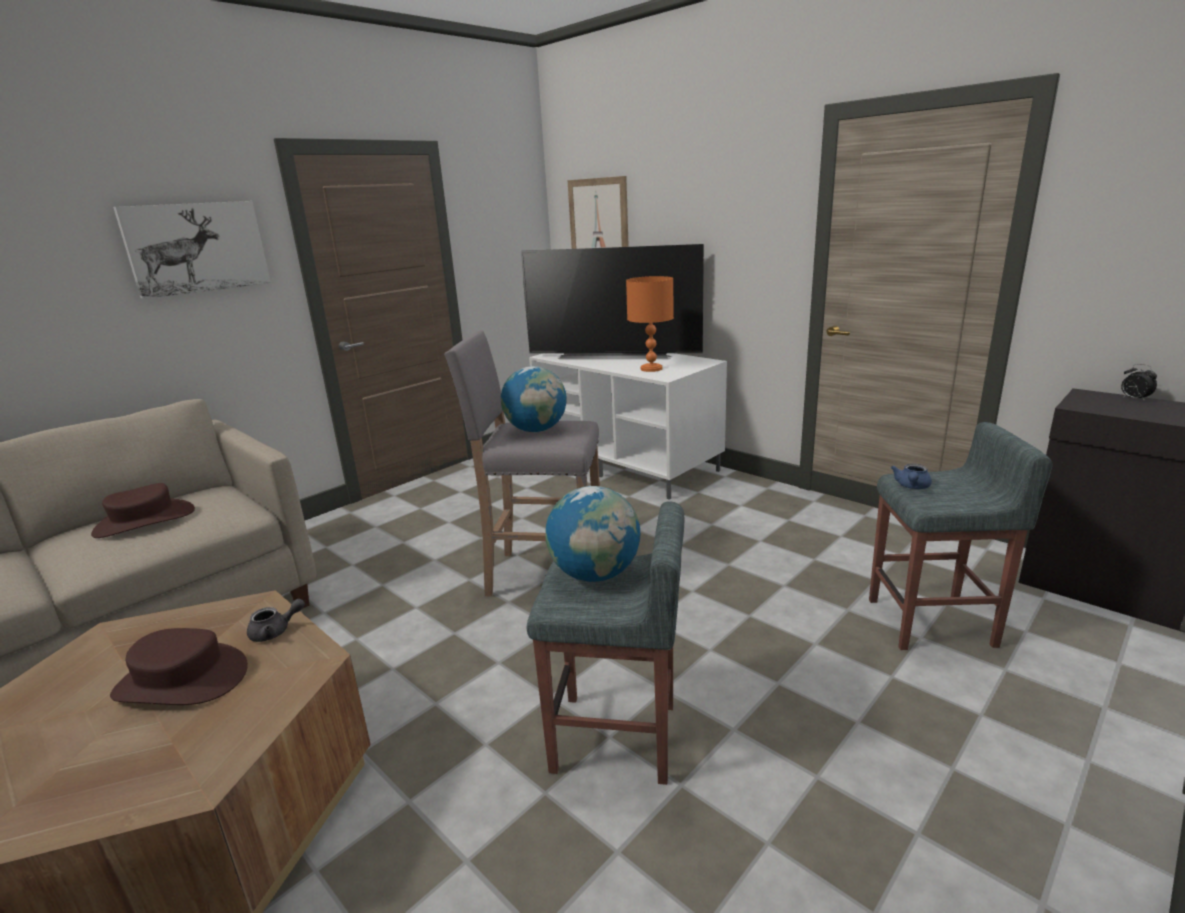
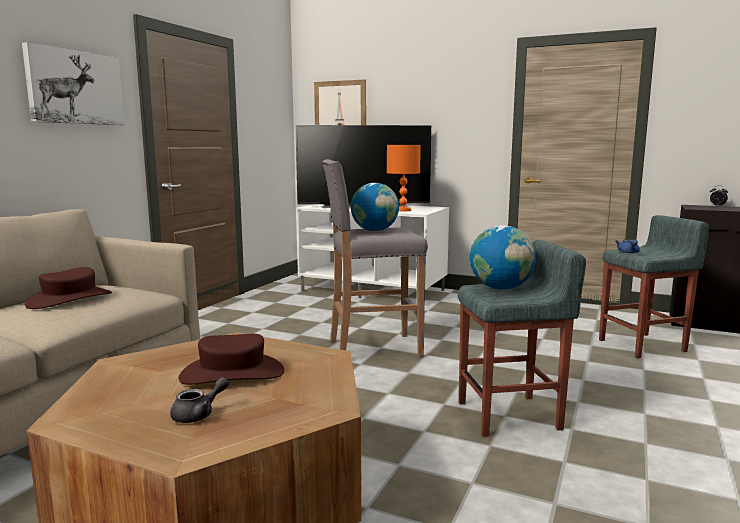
camera: 20 degrees left, 10 degrees down
grey teapot [247,599,305,642] -> grey teapot moved to [170,377,229,423]

